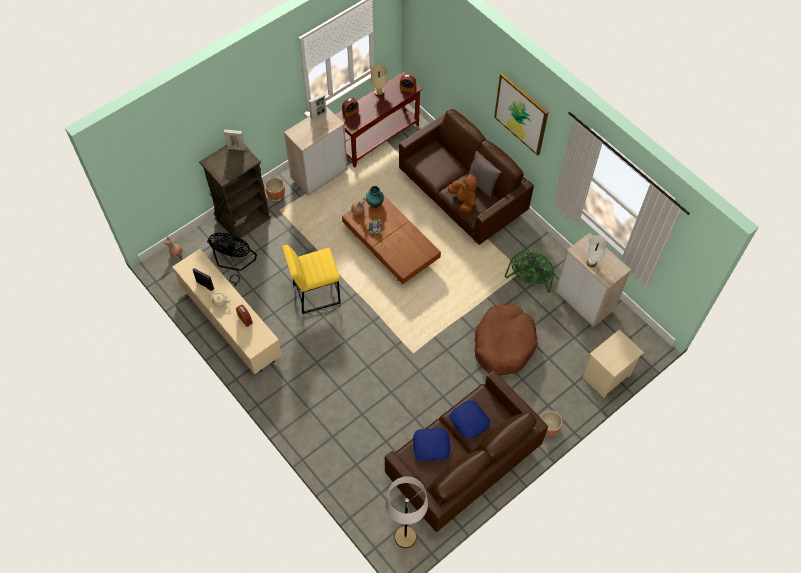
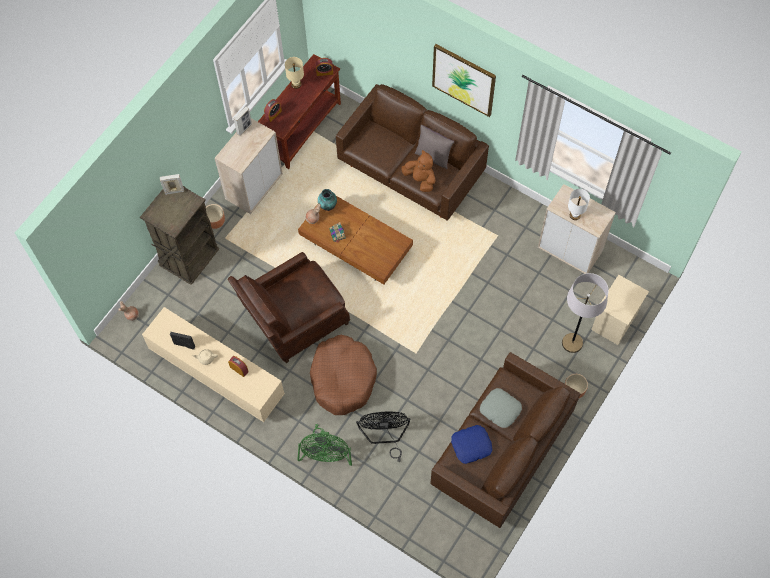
camera: 15 degrees left, 5 degrees up
black fan [207,233,257,287] -> black fan moved to [356,412,410,462]
yellow stool [282,245,340,314] -> brown armchair [228,252,350,363]
grey floor lamp [385,477,428,548] -> grey floor lamp moved to [562,273,609,353]
blue pillow [449,401,490,439] -> grey pillow [480,388,522,428]
brown dog bed [475,304,537,376] -> brown dog bed moved to [310,335,377,415]
green fan [505,250,555,293] -> green fan moved to [297,424,352,466]

